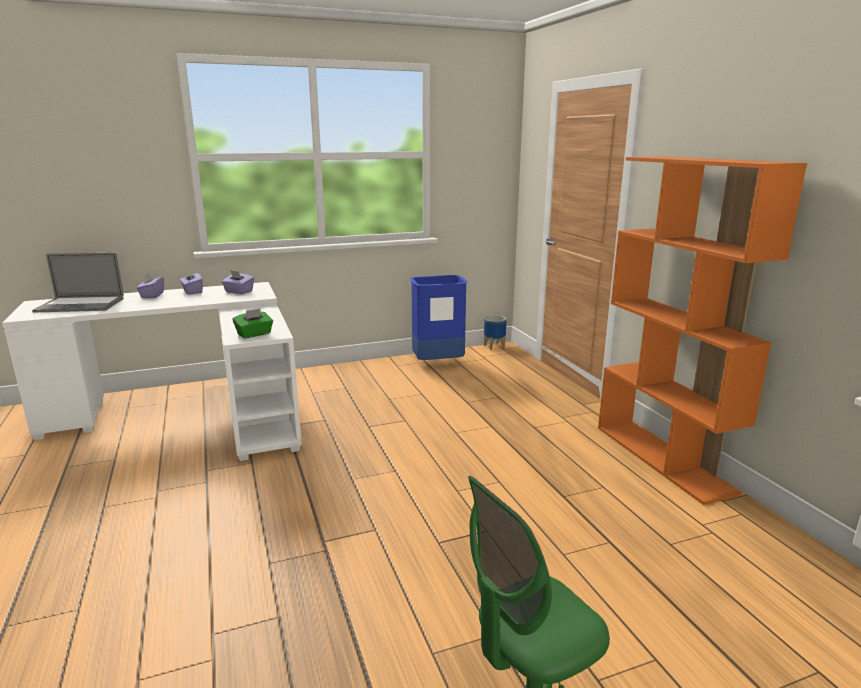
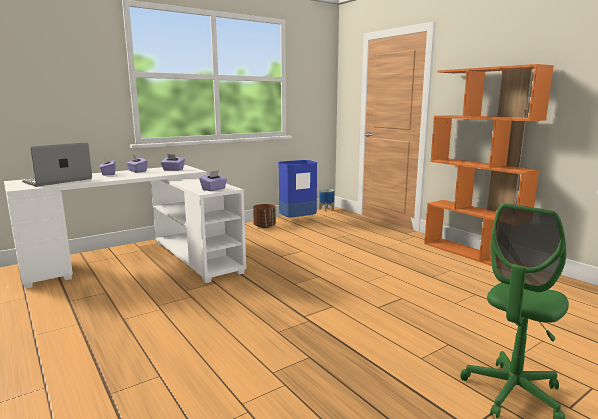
camera: 15 degrees left, 5 degrees down
laptop [32,253,124,313] -> laptop turned 150 degrees clockwise [22,142,92,187]
green tissue box [233,309,273,338] -> purple tissue box [199,170,227,191]
none -> brown planter [253,204,276,228]

